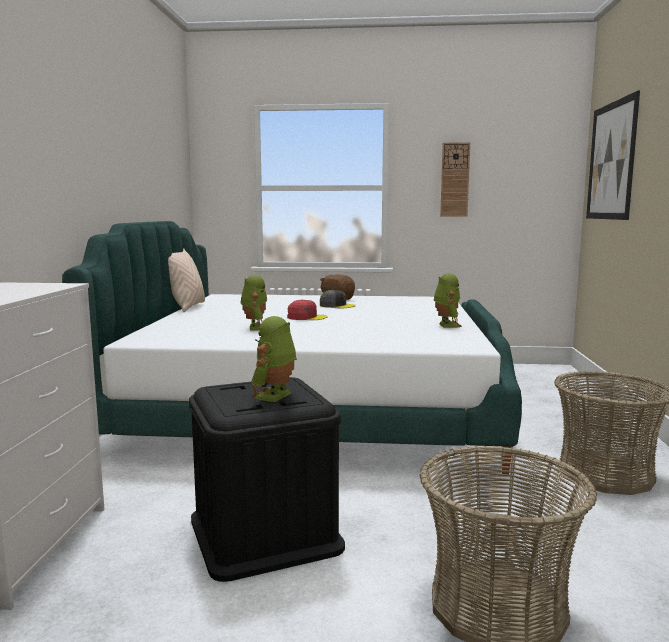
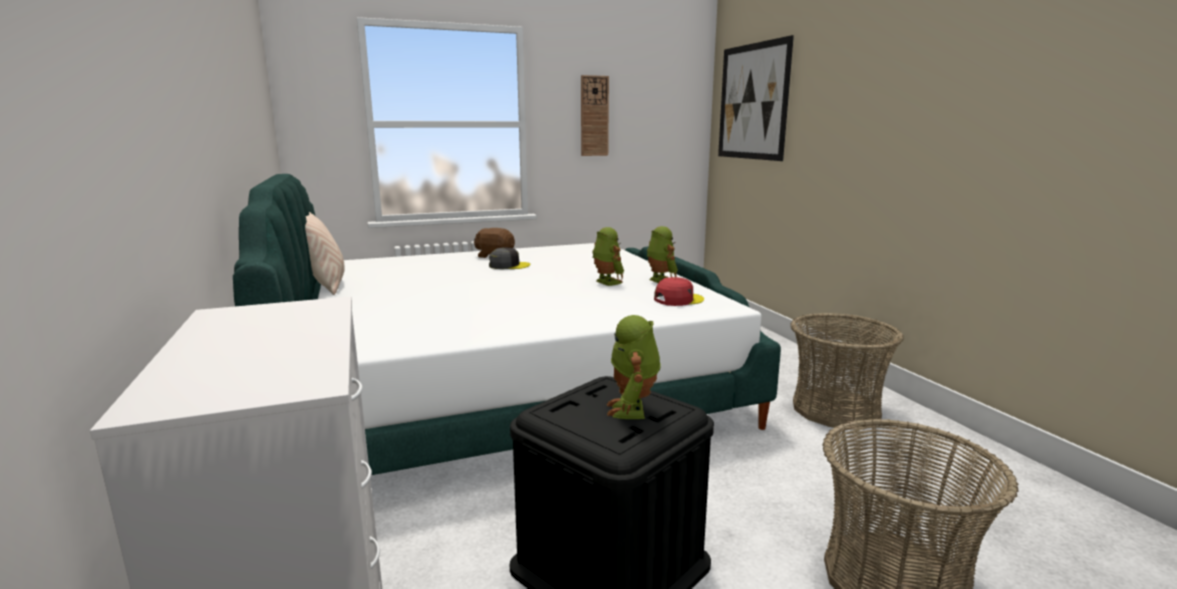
camera: 25 degrees left, 5 degrees up
toy robot [240,275,267,331] -> toy robot moved to [592,227,624,286]
red cap [287,300,328,320] -> red cap moved to [654,277,704,306]

